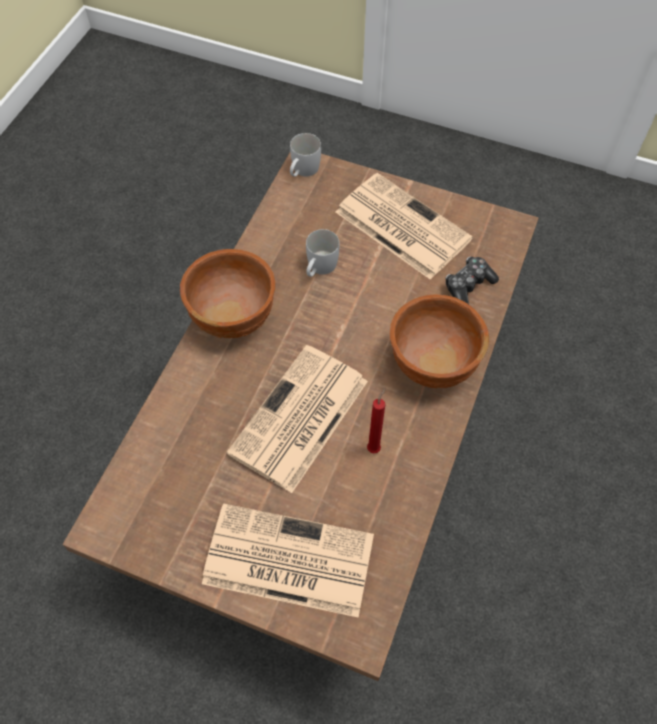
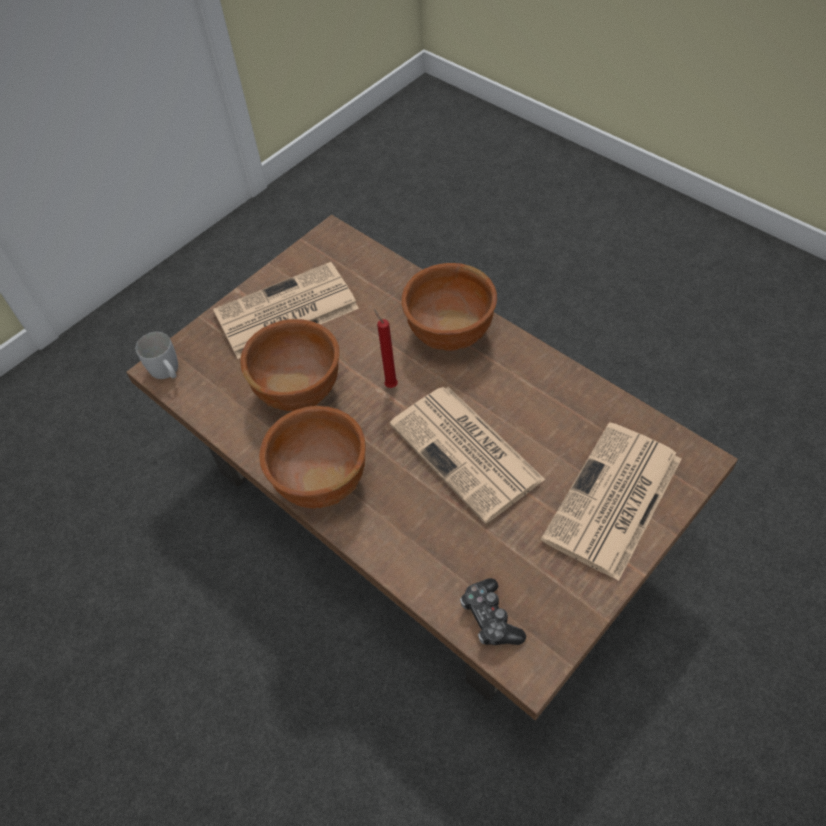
camera: 65 degrees left, 5 degrees down
white mug [306,229,339,277] -> brown bowl [240,319,340,411]
red candle [367,388,386,453] -> red candle moved to [374,309,398,388]
game controller [445,257,499,304] -> game controller moved to [460,578,526,645]

